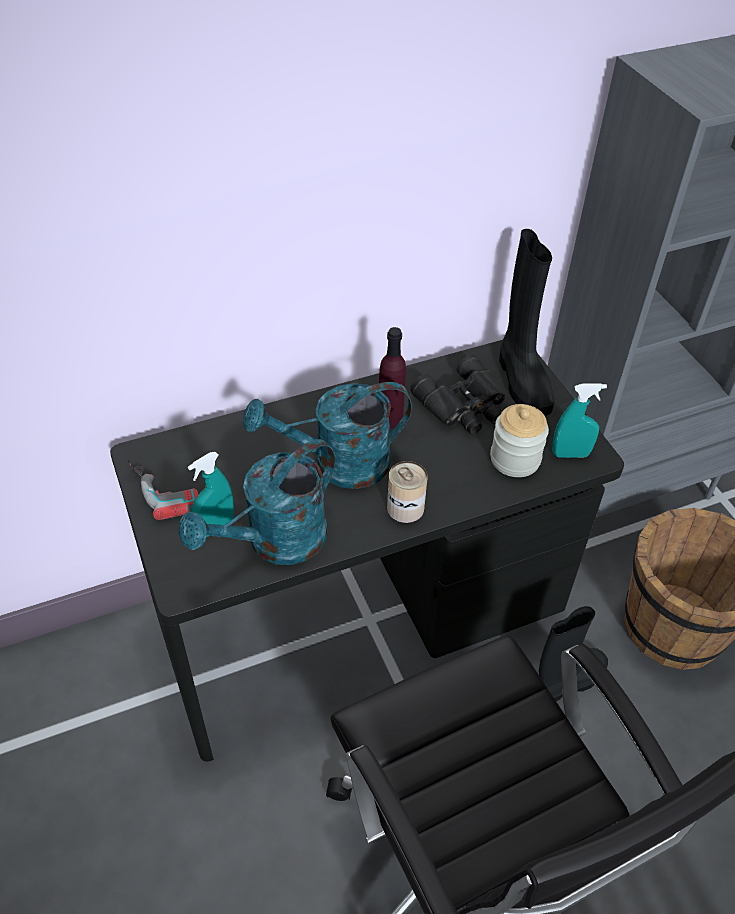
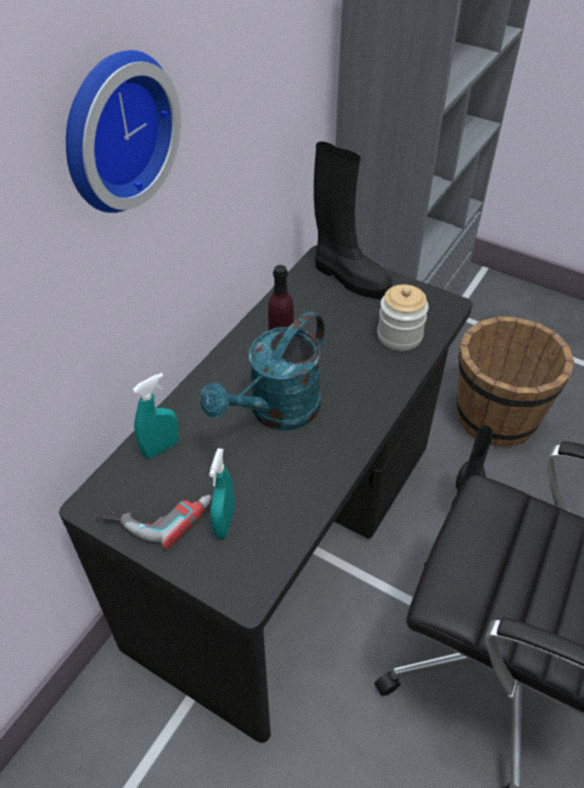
camera: 35 degrees left, 0 degrees up
turquoise watering can [179,439,335,565] -> none
can [387,461,428,523] -> none
black binoculars [410,355,505,434] -> none
turquoise spray bottle [552,383,607,458] -> turquoise spray bottle moved to [132,373,179,458]
none -> wall clock [66,50,181,213]

